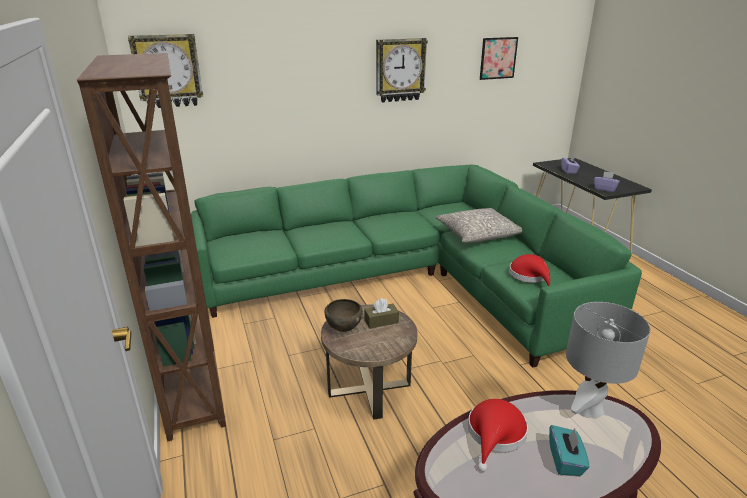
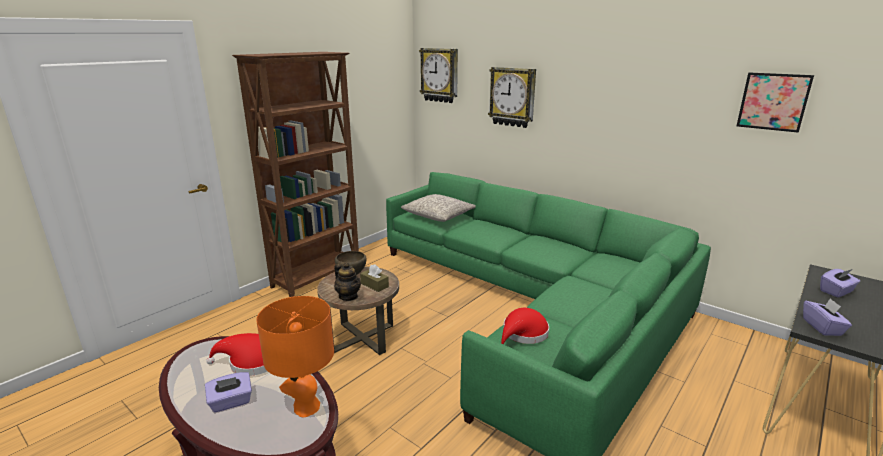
camera: 60 degrees right, 5 degrees down
wall clock [376,38,428,102] -> wall clock moved to [488,67,536,128]
grey pillow [435,208,522,243] -> grey pillow moved to [401,194,476,222]
turquoise tissue box [549,425,590,476] -> purple tissue box [205,372,252,413]
grey table lamp [566,302,650,418] -> orange table lamp [256,296,334,417]
none -> teapot [334,263,361,301]

